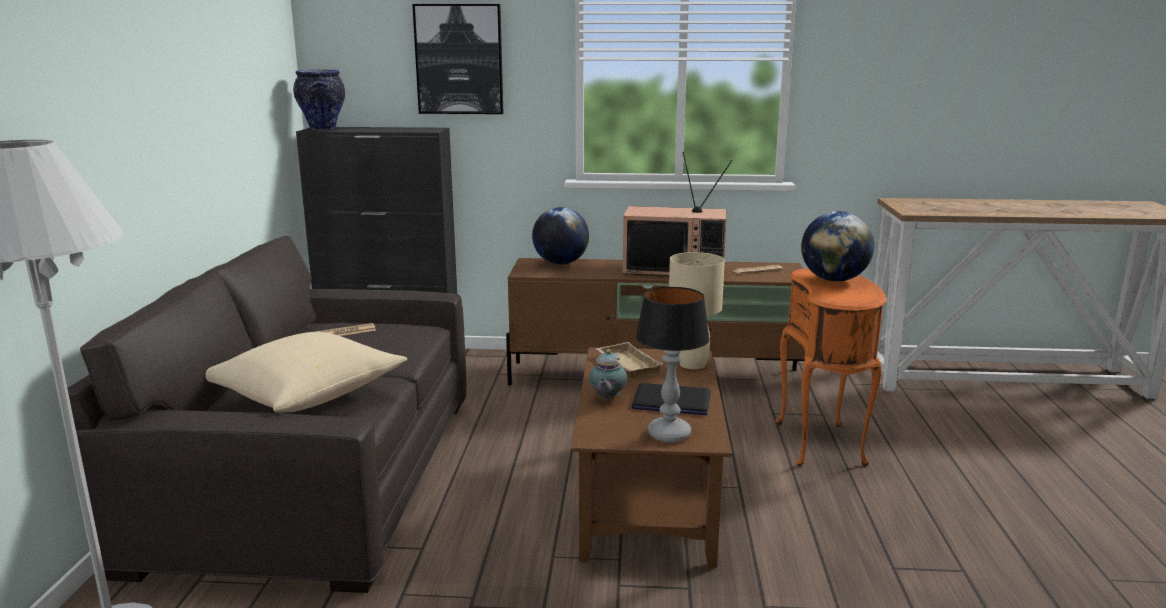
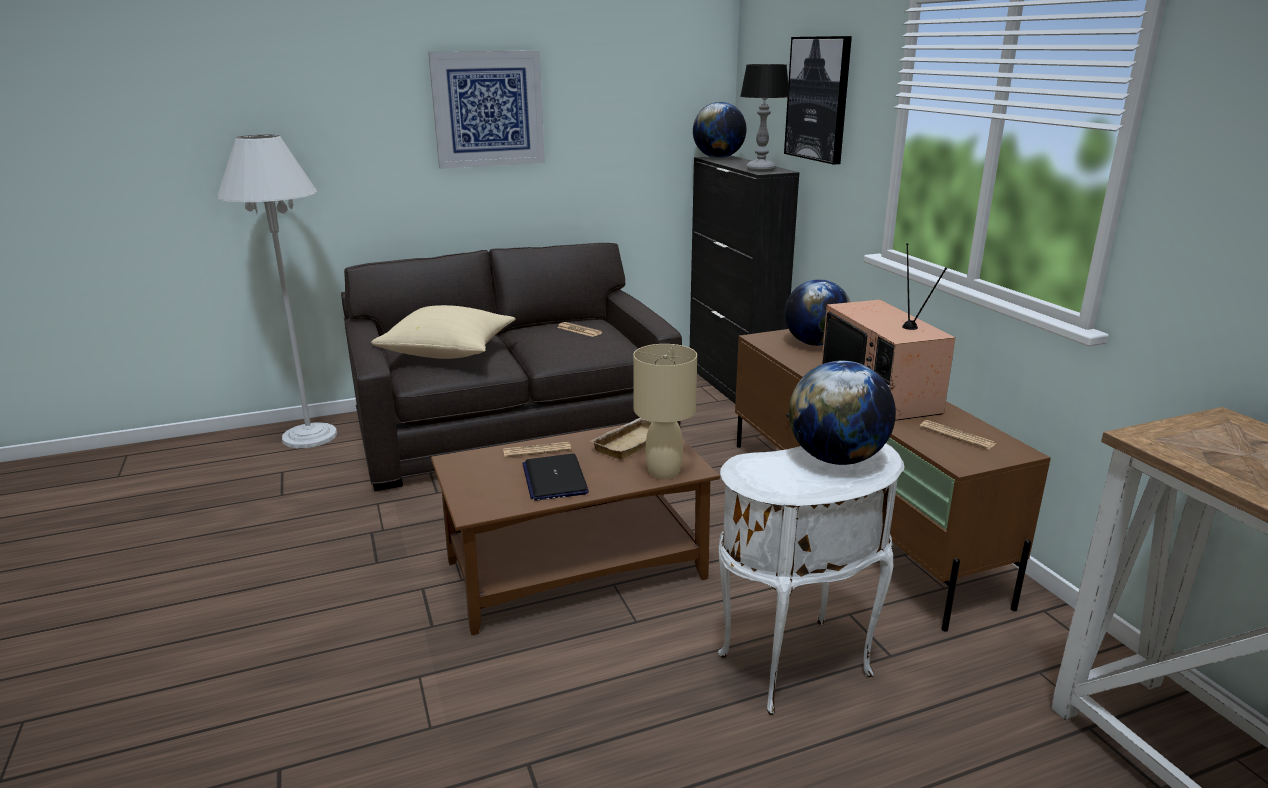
camera: 65 degrees right, 5 degrees up
vase [293,70,345,130] -> globe [693,102,747,158]
teapot [589,349,627,401] -> newspaper [503,442,571,457]
table lamp [636,287,710,443] -> table lamp moved to [740,64,790,172]
orange side table [776,268,887,466] -> white side table [718,444,905,715]
none -> picture [428,51,545,169]

